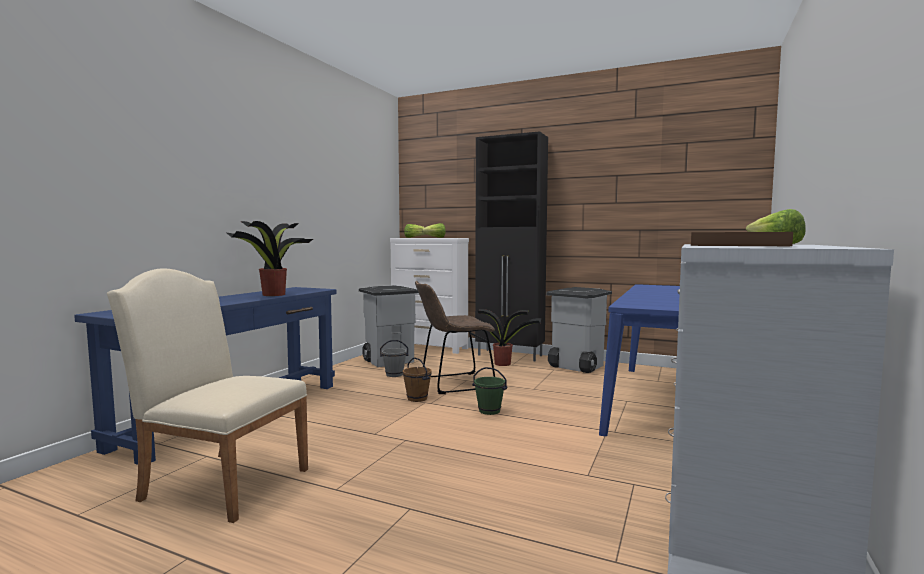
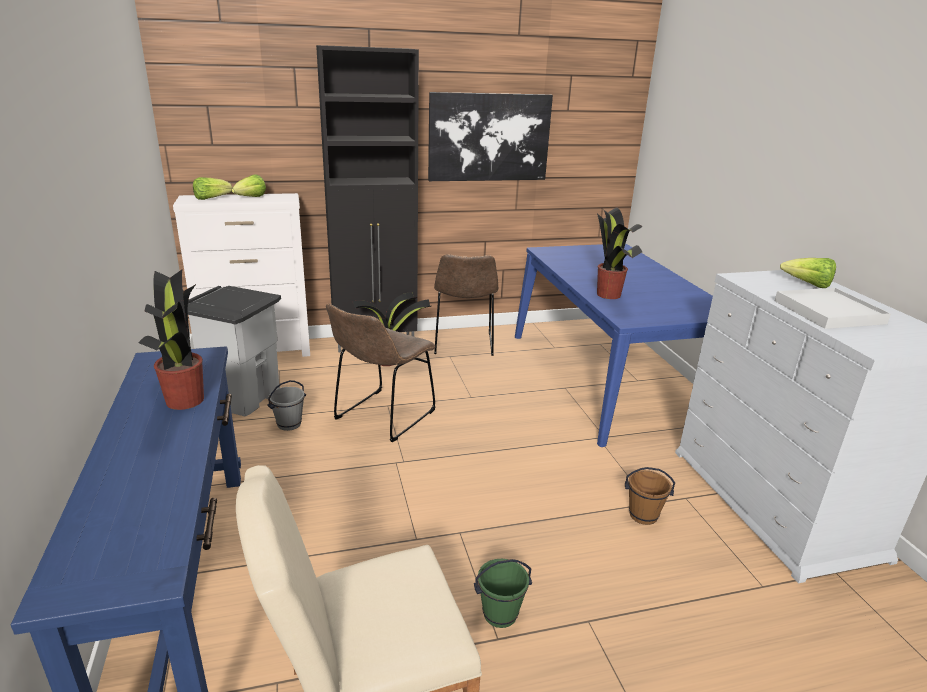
camera: 40 degrees left, 20 degrees up
brown bucket [403,358,432,402] -> brown bucket moved to [625,467,675,525]
green bucket [472,367,508,415] -> green bucket moved to [474,559,532,628]
grey trash can [546,287,612,373] -> brown chair [434,254,499,356]
brown tray [691,232,793,246] -> white tray [775,288,891,329]
none -> picture [428,92,553,181]
none -> potted plant [597,207,643,299]

